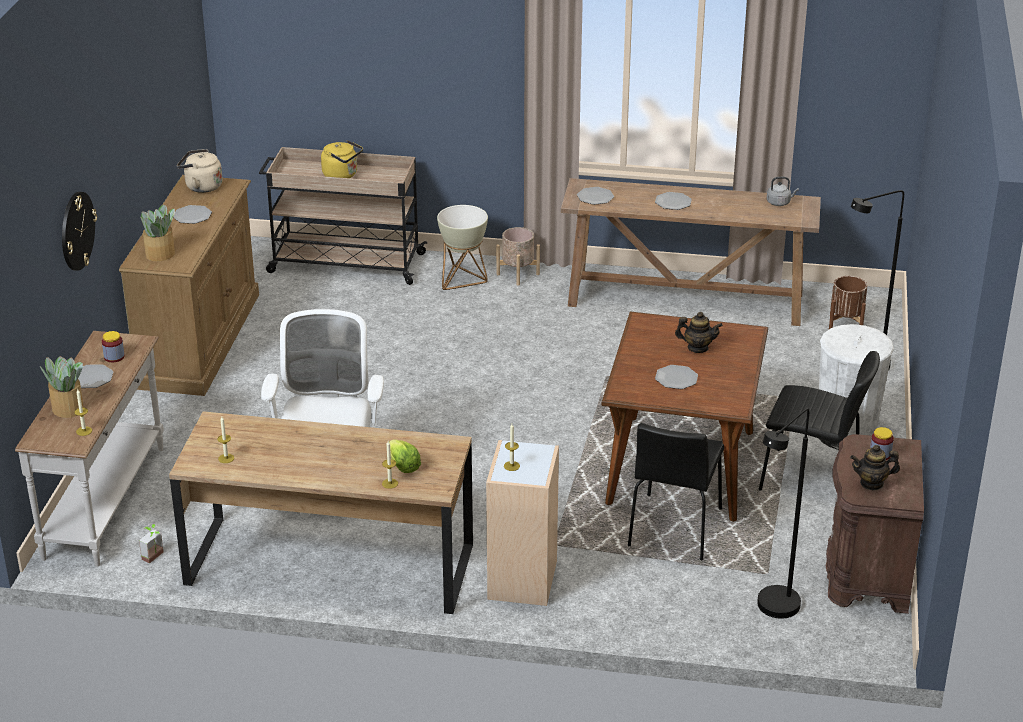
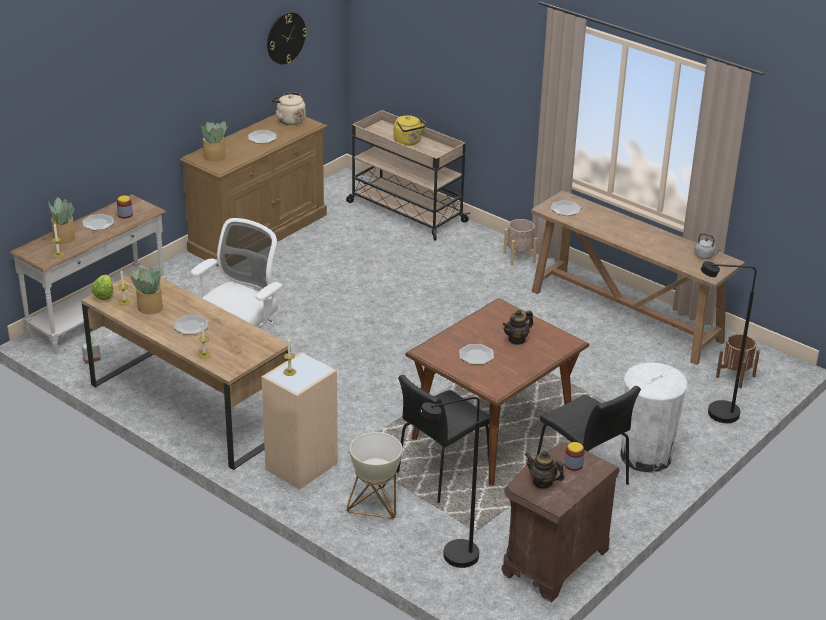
camera: 30 degrees right, 0 degrees up
wall clock [62,192,97,271] -> wall clock moved to [267,12,307,64]
lettuce [389,439,421,473] -> lettuce moved to [92,275,113,300]
planter [437,205,488,290] -> planter moved to [346,432,403,519]
plate [655,192,692,210] -> plate moved to [174,315,208,334]
teapot [675,312,723,353] -> teapot turned 105 degrees clockwise [503,310,533,345]
none -> potted plant [131,267,163,314]

